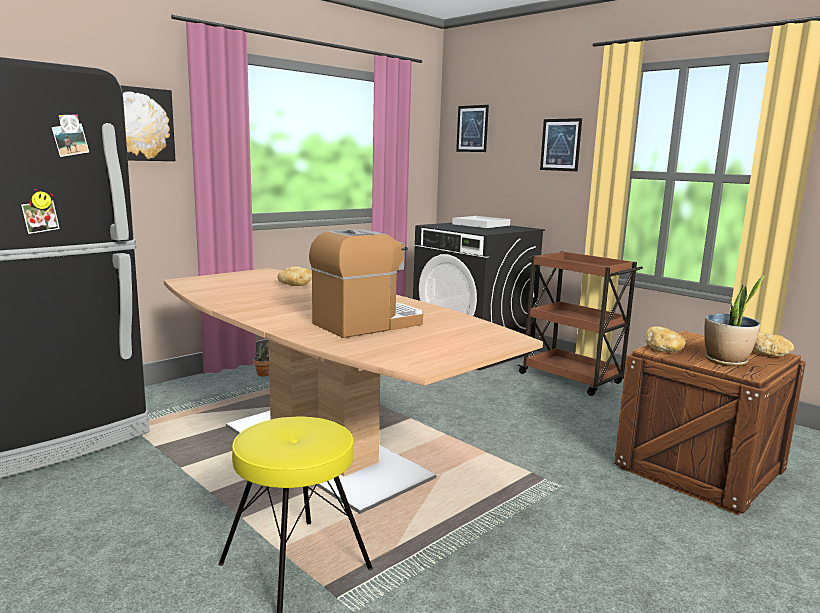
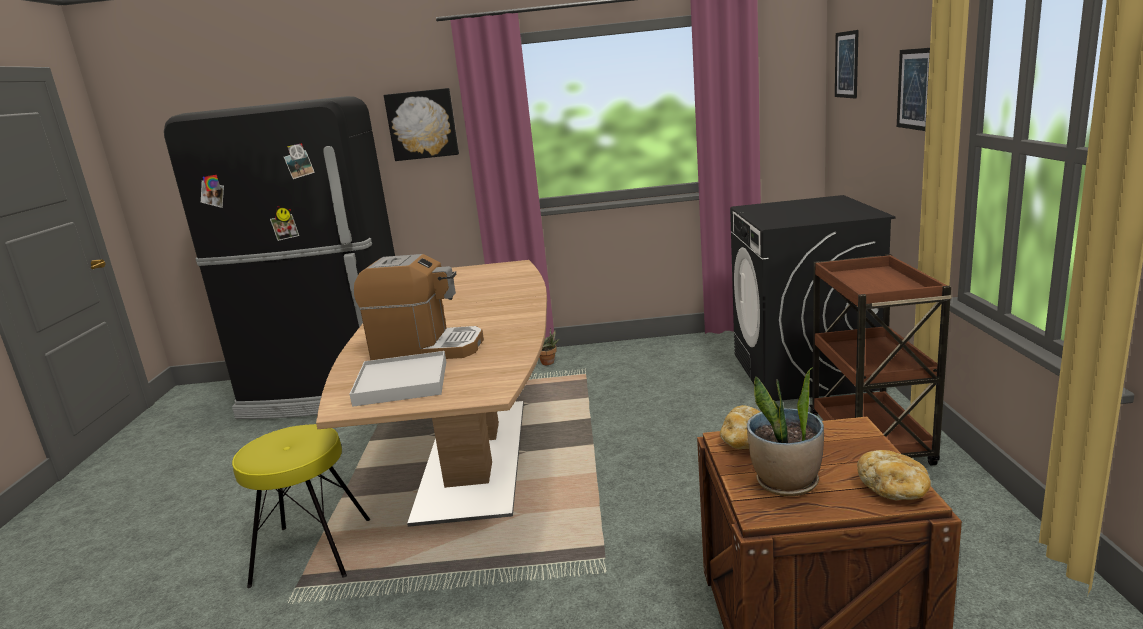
camera: 45 degrees right, 5 degrees up
bread [277,266,312,286] -> none
white tray [452,216,510,228] -> white tray moved to [350,351,446,407]

